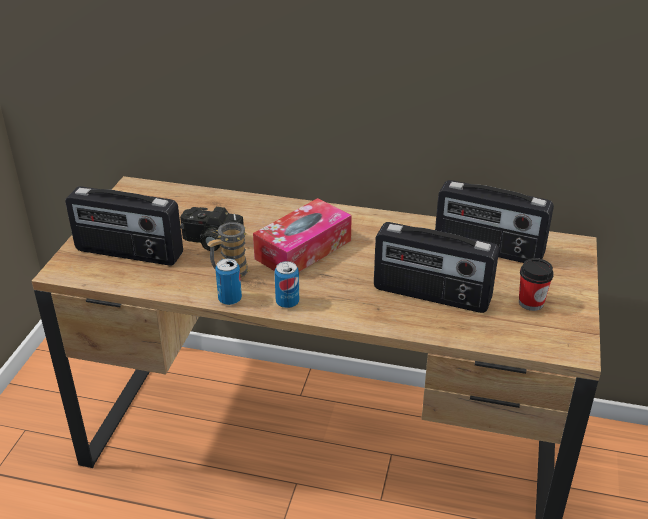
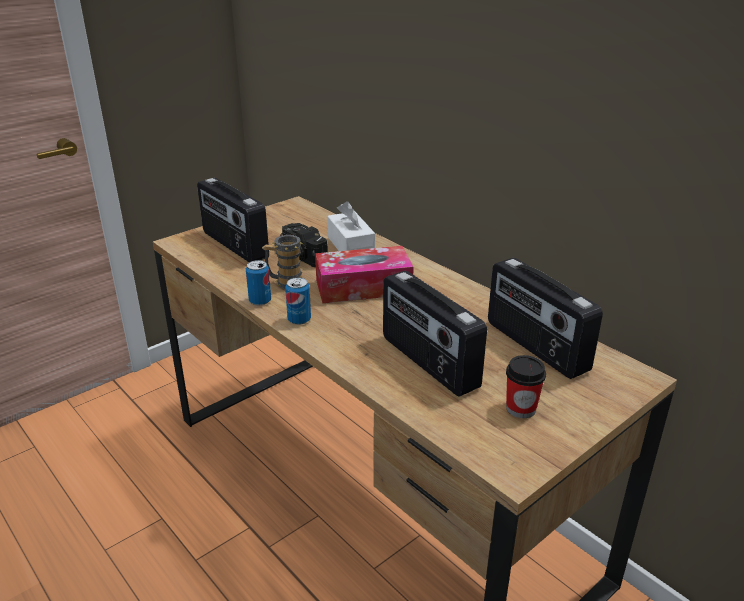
camera: 35 degrees right, 5 degrees down
none -> white tissue box [327,201,375,251]

